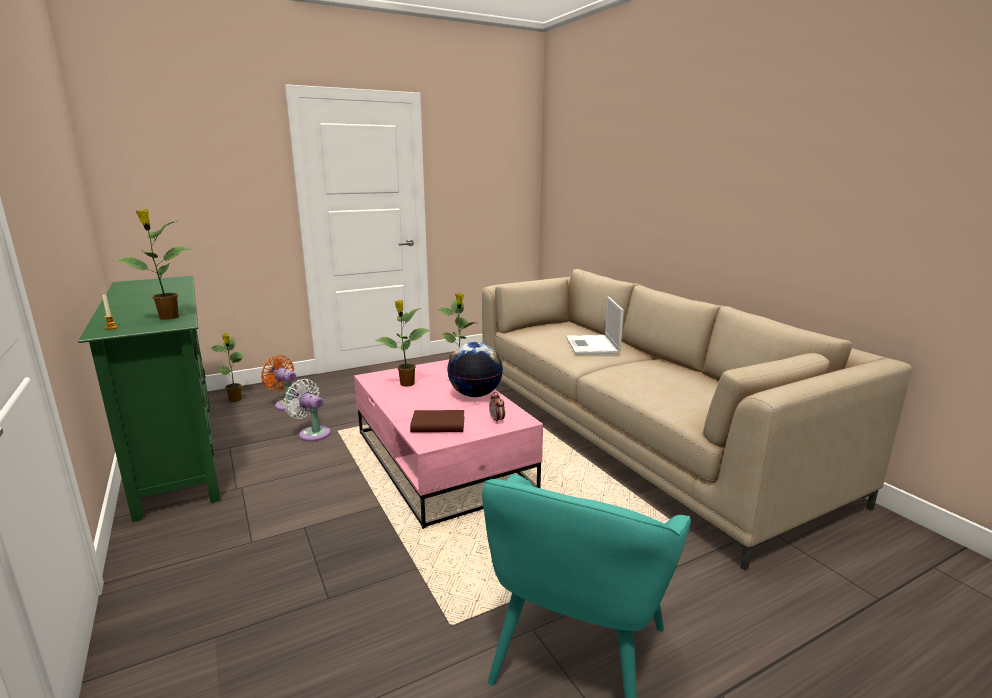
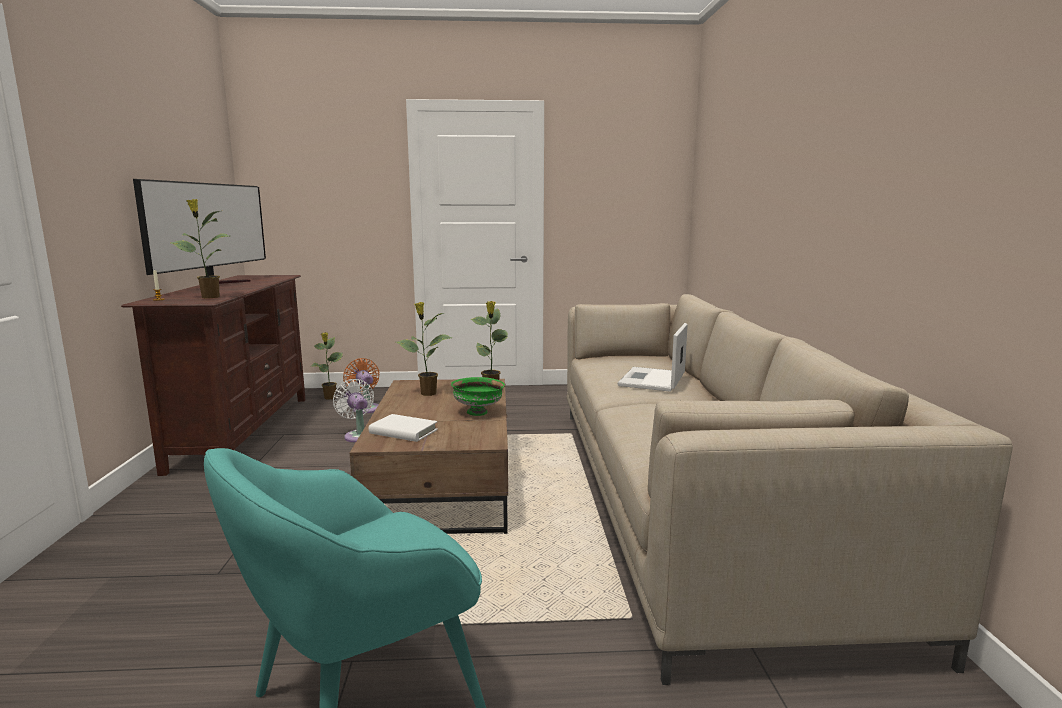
camera: 25 degrees right, 5 degrees down
green tv stand [78,276,221,522] -> brown tv stand [121,275,305,476]
pink coffee table [354,359,543,529] -> brown coffee table [350,379,508,534]
brown book [410,410,464,433] -> white book [369,414,438,442]
globe [447,342,503,397] -> green bowl [451,377,505,416]
alarm clock [489,392,505,424] -> none
none -> television [133,179,266,284]

